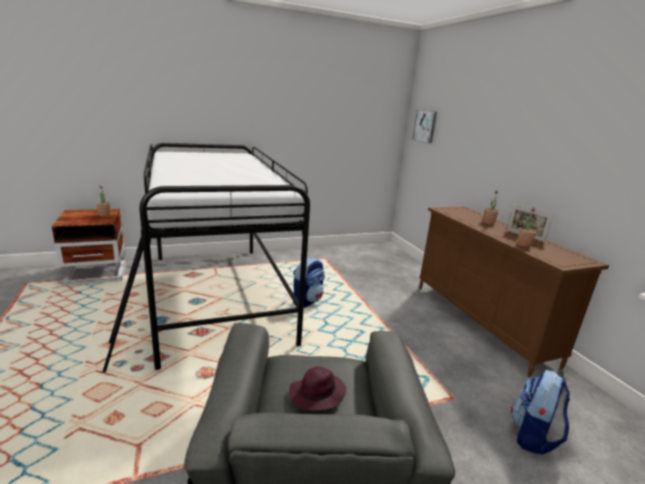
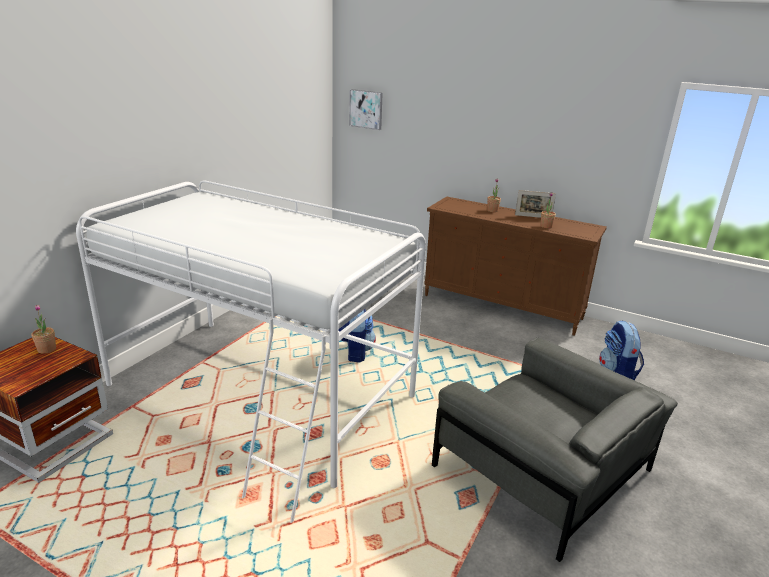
camera: 40 degrees left, 5 degrees up
black bed [103,143,310,373] -> white bed [76,181,426,523]
purple hat [289,366,346,411] -> none

